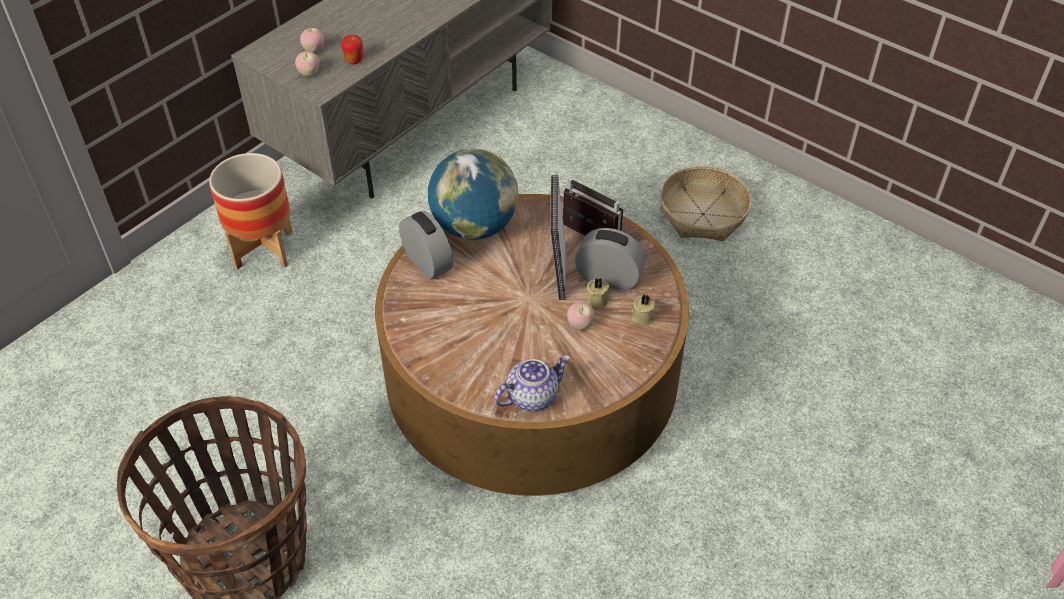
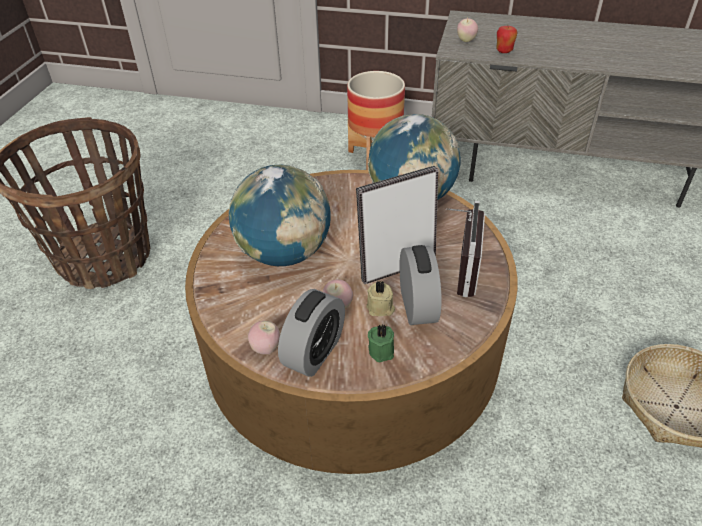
camera: 65 degrees right, 5 degrees down
apple [300,28,324,53] -> apple moved to [248,321,280,355]
alarm clock [399,211,453,279] -> alarm clock moved to [278,289,345,377]
teapot [494,355,570,411] -> none
beige candle [631,294,655,325] -> green candle [368,325,394,362]
none -> globe [229,164,331,266]

